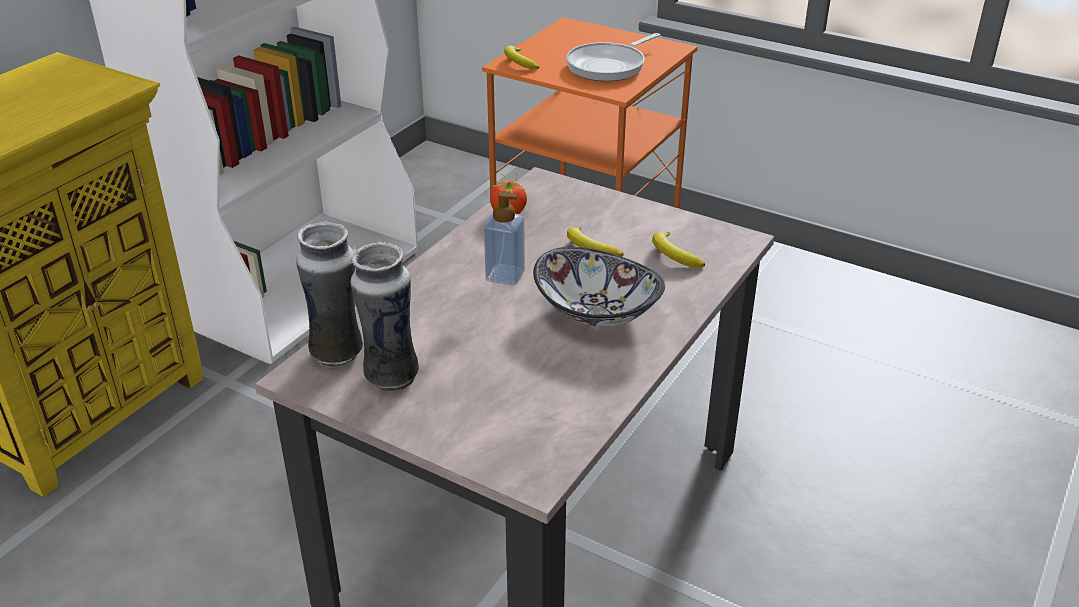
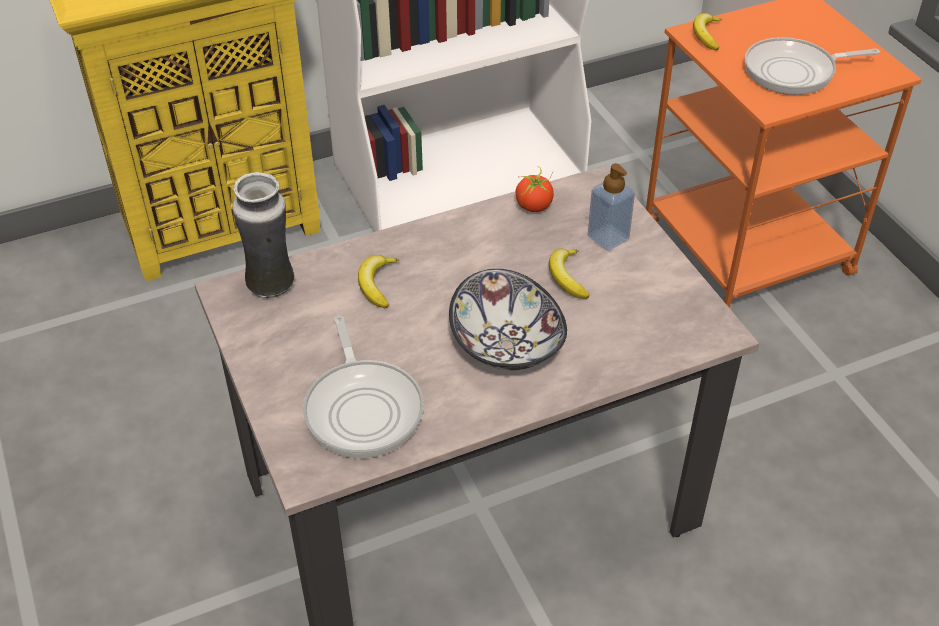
camera: 35 degrees right, 10 degrees up
vase [351,243,419,392] -> none
soap dispenser [484,191,525,286] -> soap dispenser moved to [588,163,635,251]
banana [652,232,705,268] -> banana moved to [358,255,399,308]
none -> frying pan [303,316,424,458]

